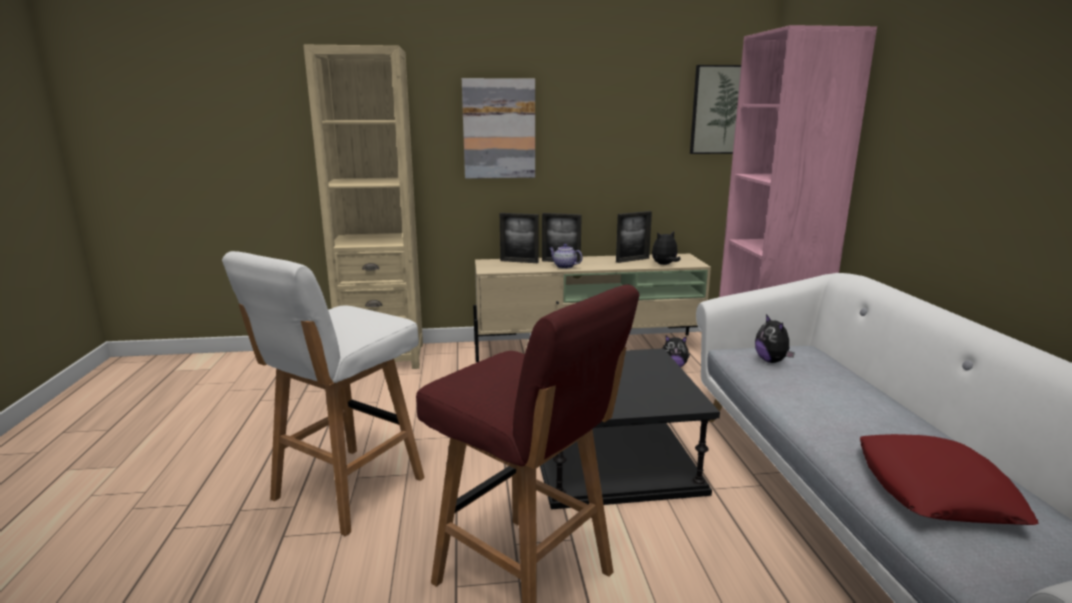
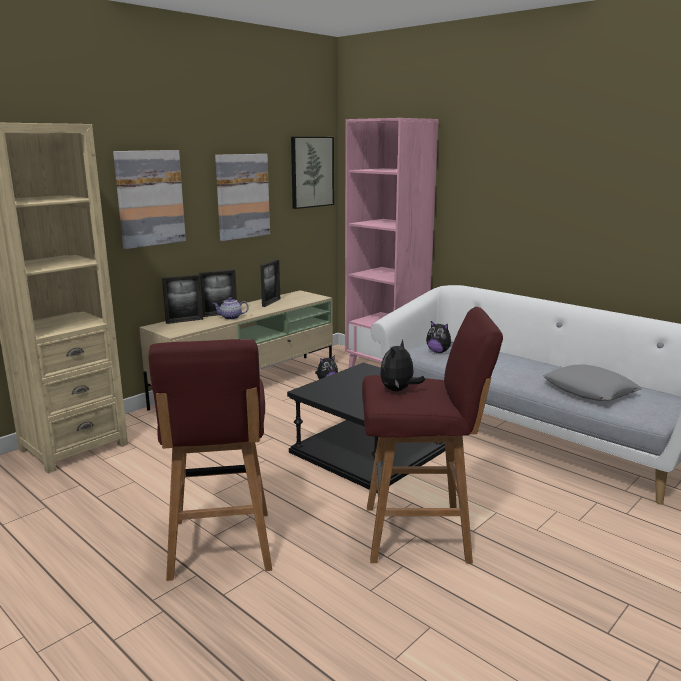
camera: 40 degrees left, 0 degrees up
white stool [222,251,425,536] -> red stool [148,339,272,581]
plush toy [652,231,681,265] -> plush toy moved to [380,339,425,391]
red pillow [860,434,1039,525] -> grey pillow [543,365,642,401]
none -> picture [215,154,270,241]

